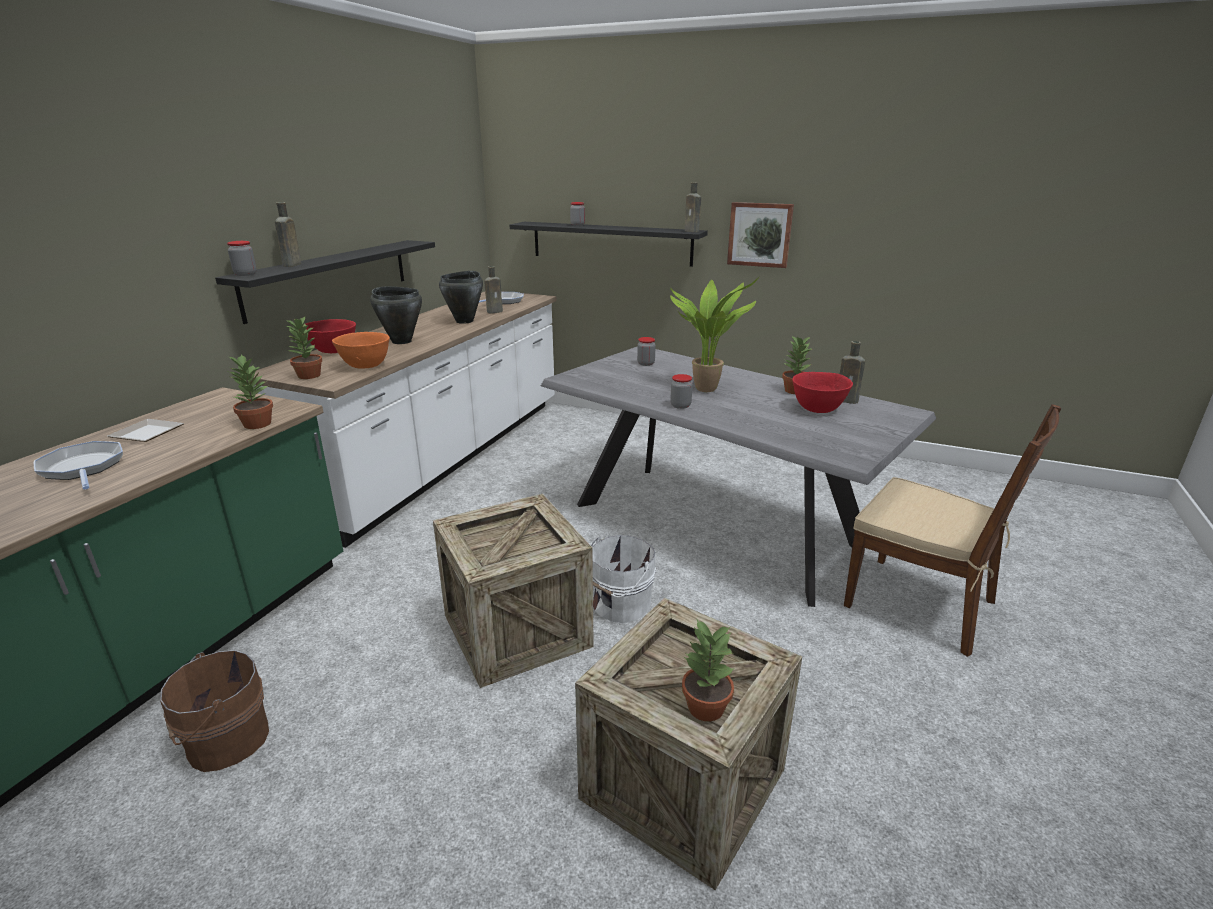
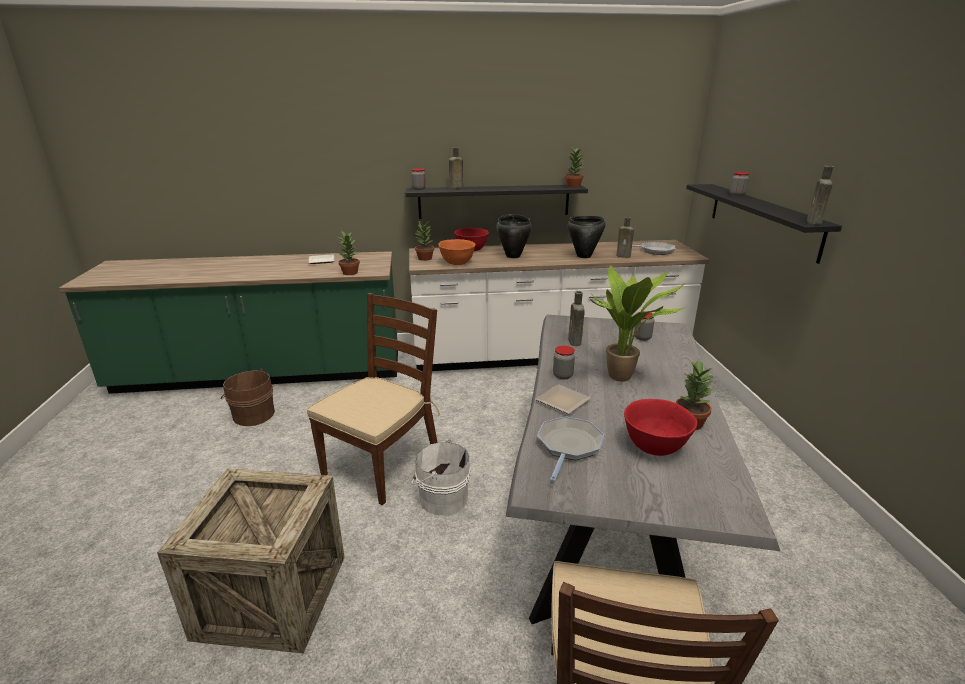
camera: 60 degrees right, 0 degrees up
frying pan [34,441,123,489] -> frying pan moved to [537,416,604,482]
crate [433,494,594,688] -> brown chair [306,293,440,505]
potted plant [682,620,735,722] -> potted plant moved to [565,146,584,188]
picture [727,202,794,268] -> none
brown bottle [840,341,865,404] -> brown bottle moved to [568,291,585,346]
none -> plate [535,384,591,414]

